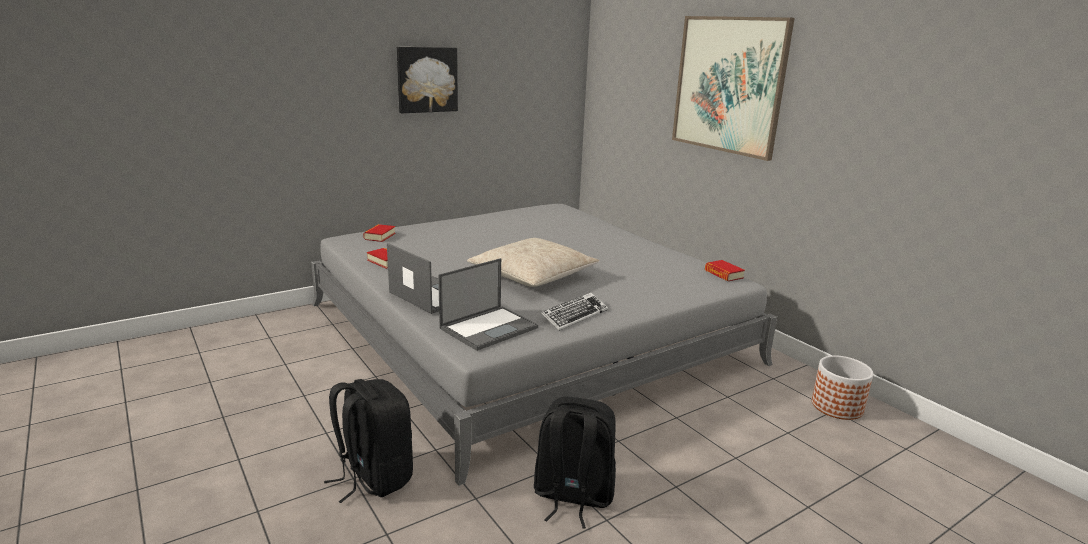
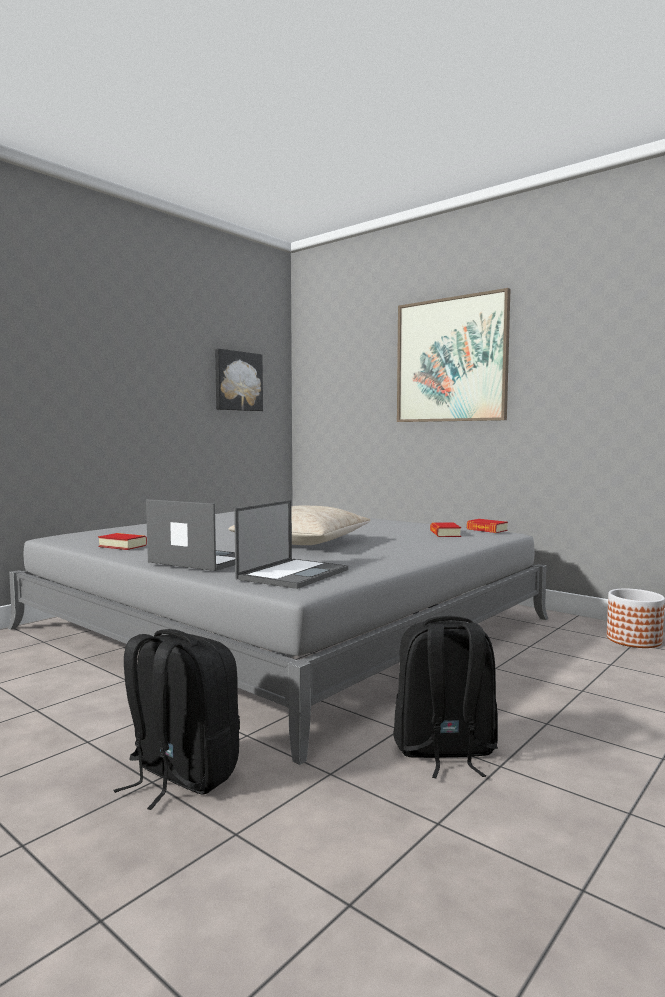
camera: 15 degrees left, 15 degrees down
book [363,224,396,242] -> book moved to [430,522,461,537]
picture [397,47,458,113] -> picture moved to [215,349,263,411]
keyboard [541,292,608,331] -> none

